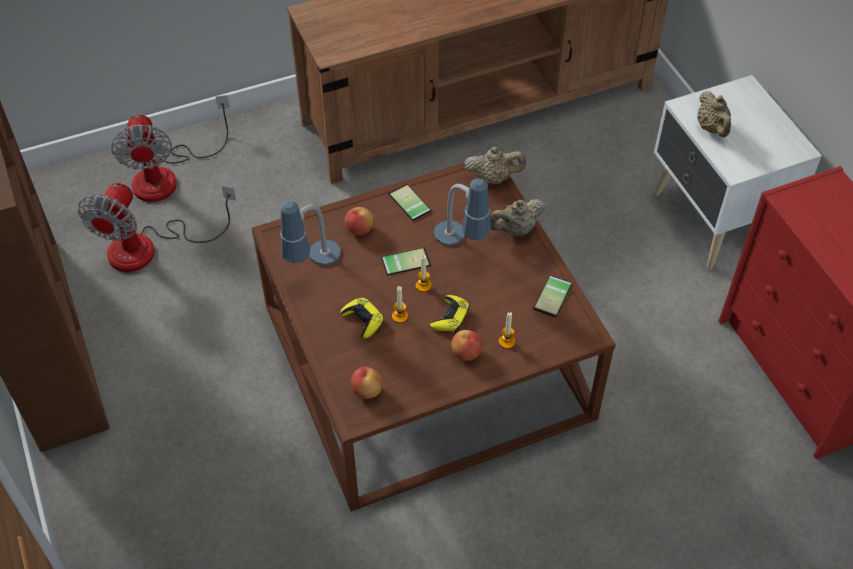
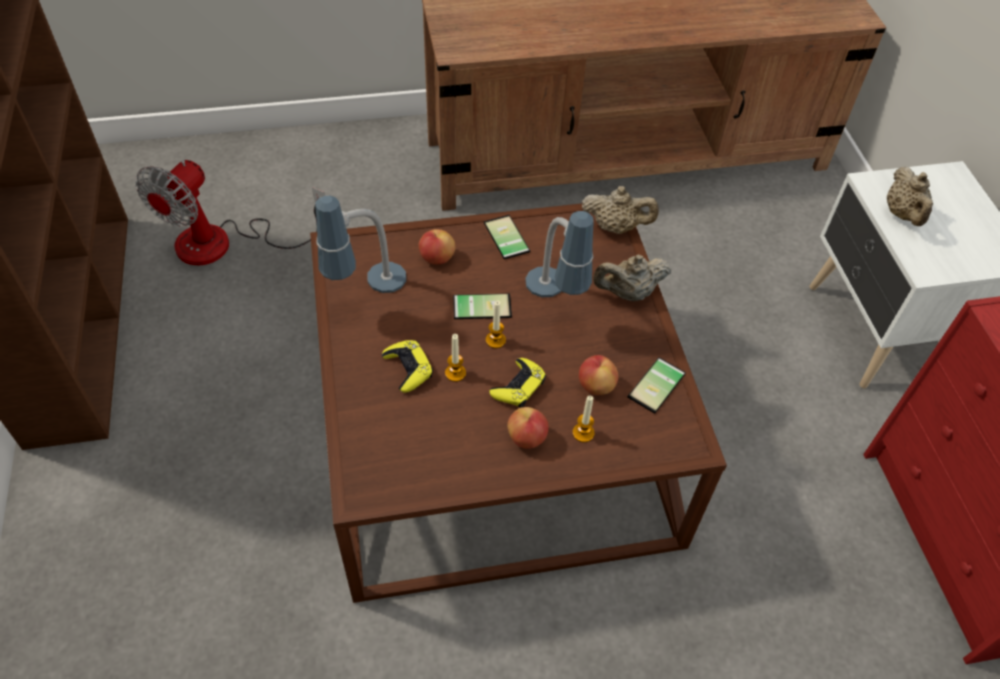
camera: 10 degrees right, 0 degrees up
fan [111,95,229,202] -> none
apple [351,367,383,399] -> apple moved to [579,355,618,395]

